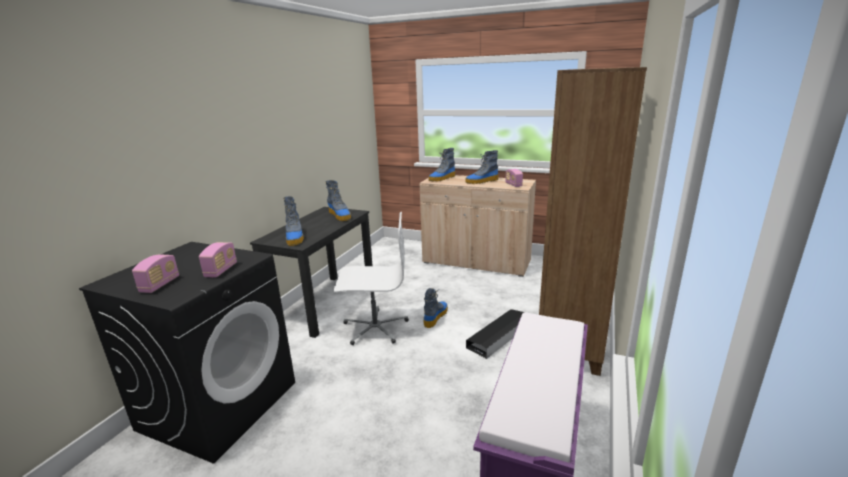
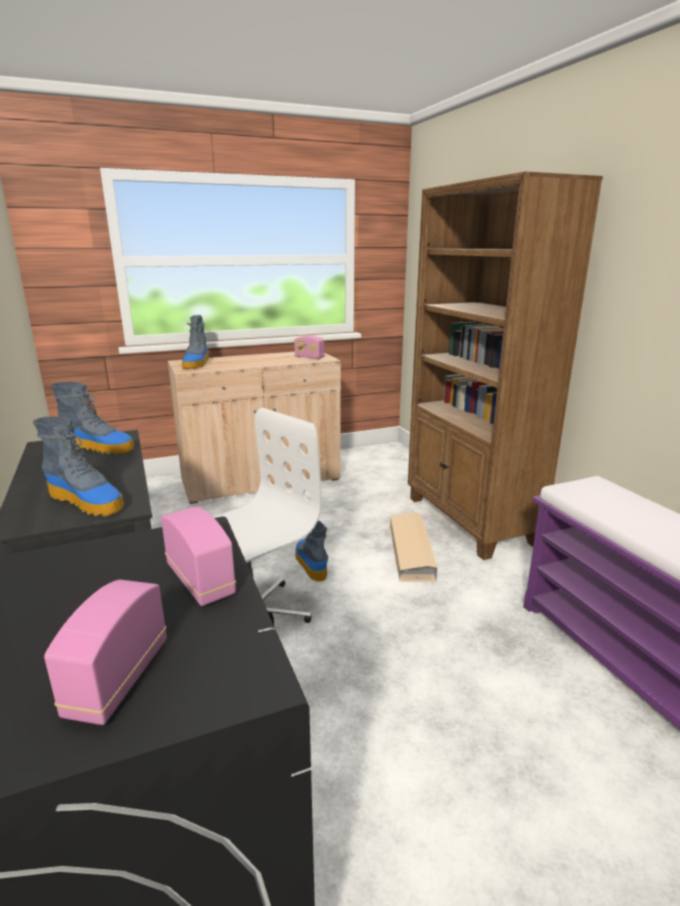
camera: 45 degrees left, 0 degrees up
radio [132,254,179,293] -> radio turned 135 degrees counterclockwise [44,580,167,725]
boot [465,150,499,184] -> none
black storage box [466,309,524,359] -> beige storage box [390,513,437,582]

